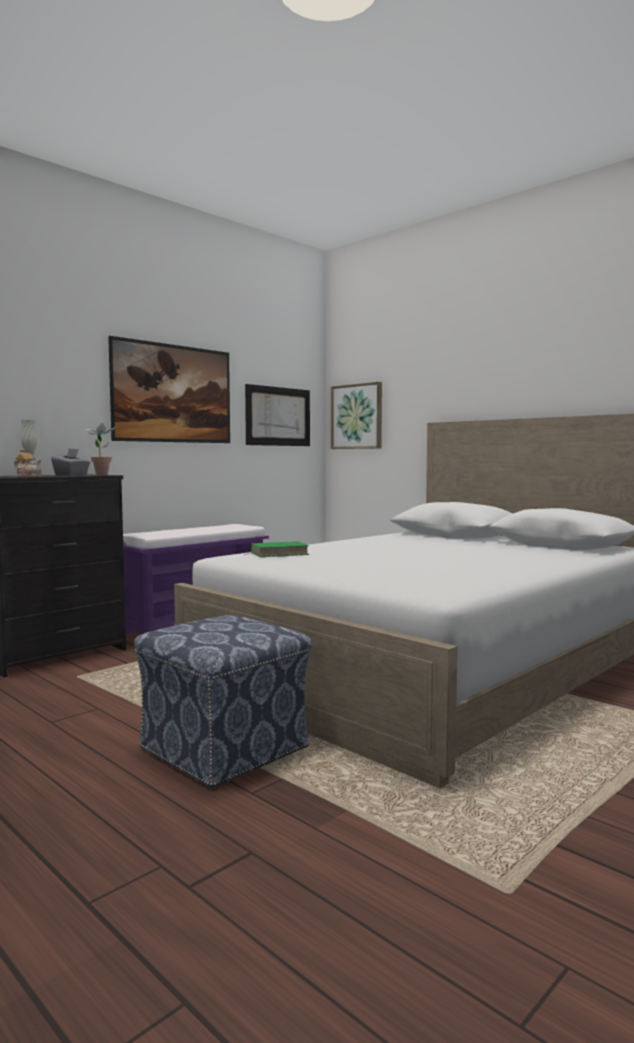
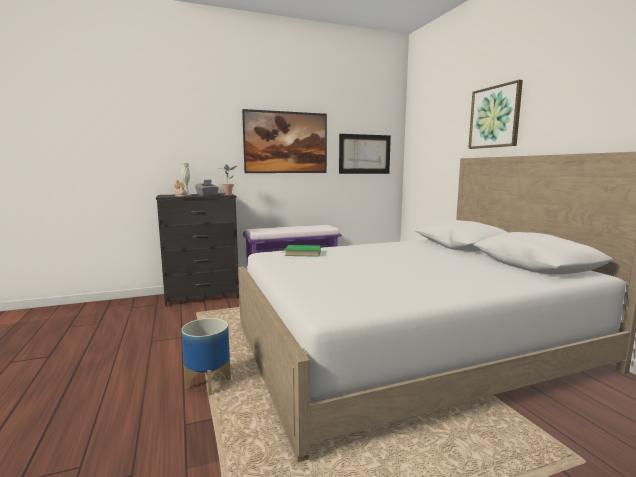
camera: 25 degrees right, 5 degrees up
ottoman [134,615,311,789] -> planter [181,318,231,395]
picture [331,382,382,449] -> picture moved to [468,80,523,149]

